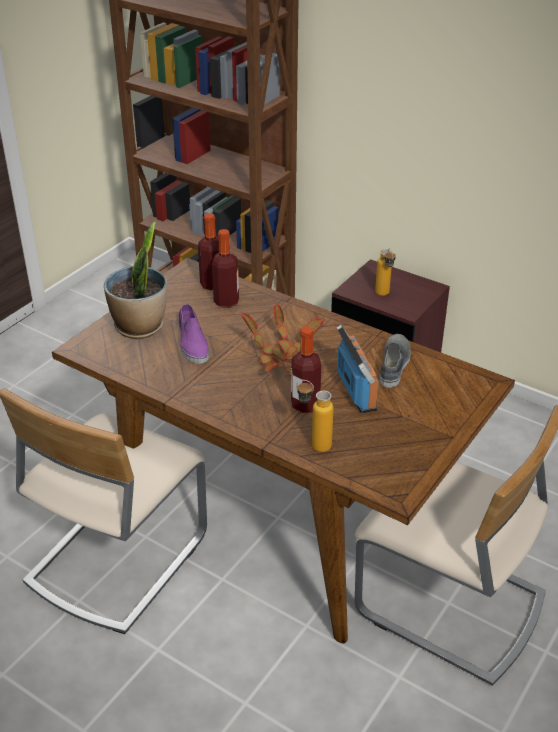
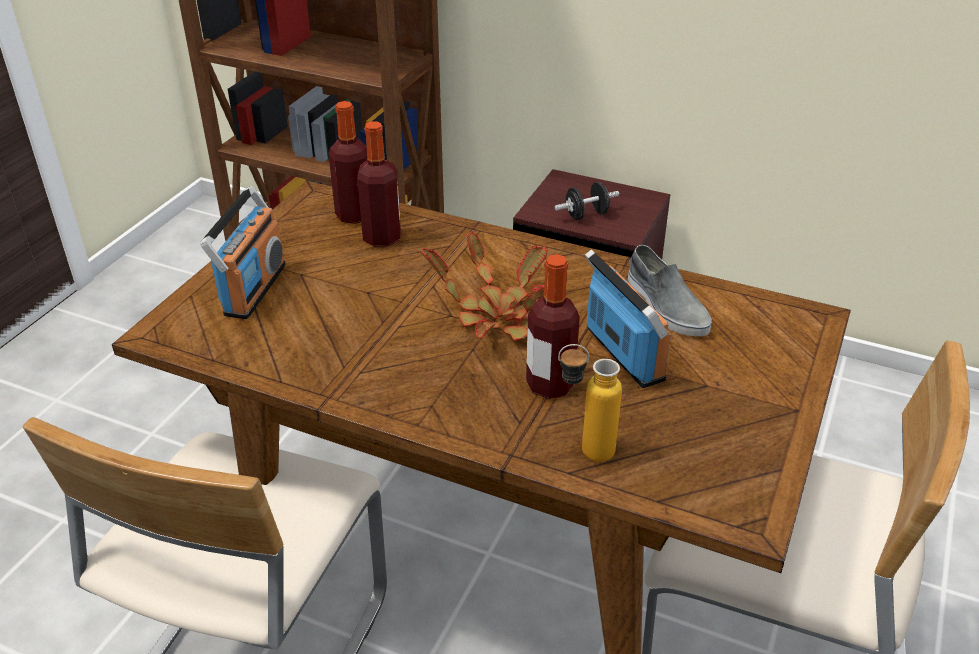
camera: 10 degrees left, 0 degrees up
potted plant [104,221,167,339] -> radio [200,186,286,319]
purple shoe [179,304,209,364] -> none
bottle [375,249,396,296] -> black dumbbell [555,182,619,220]
grey shoe [380,334,411,388] -> grey shoe turned 150 degrees clockwise [628,245,712,336]

